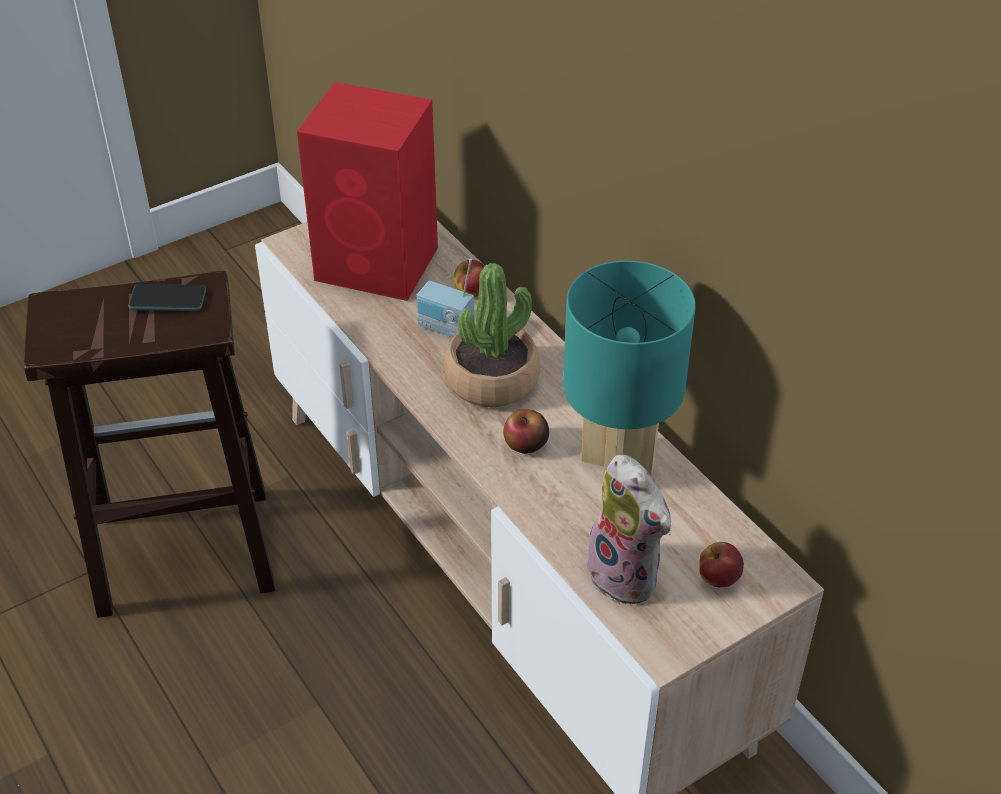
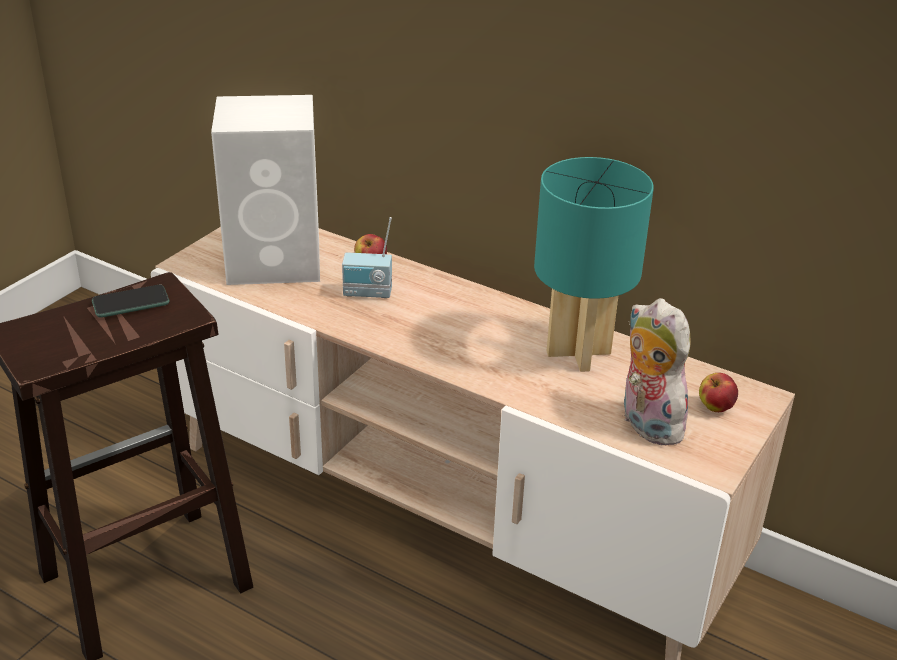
camera: 25 degrees left, 10 degrees down
red speaker [297,82,438,301] -> white speaker [211,95,320,285]
potted plant [444,263,540,407] -> none
apple [504,409,549,454] -> none
plush toy [585,455,671,604] -> plush toy turned 150 degrees counterclockwise [624,298,691,445]

